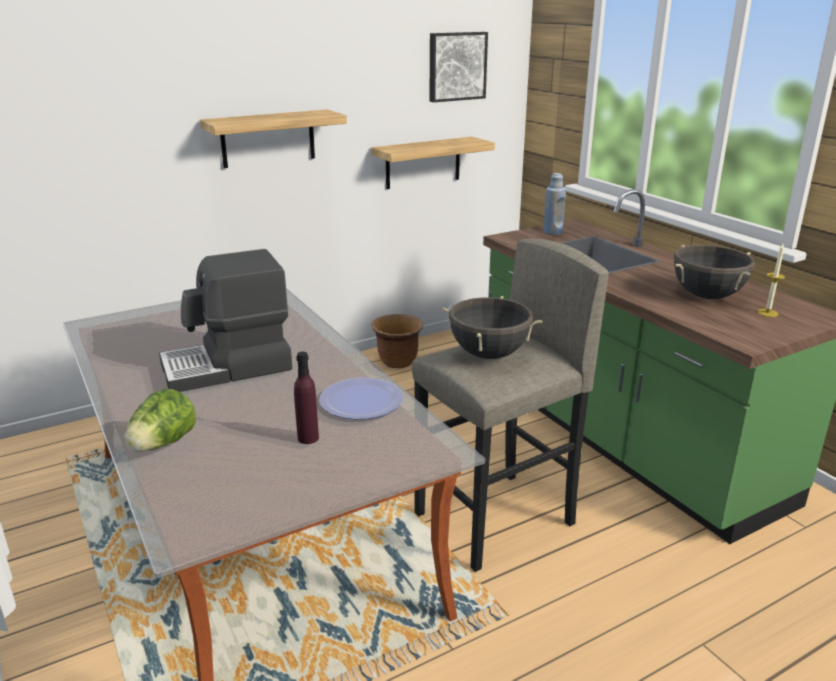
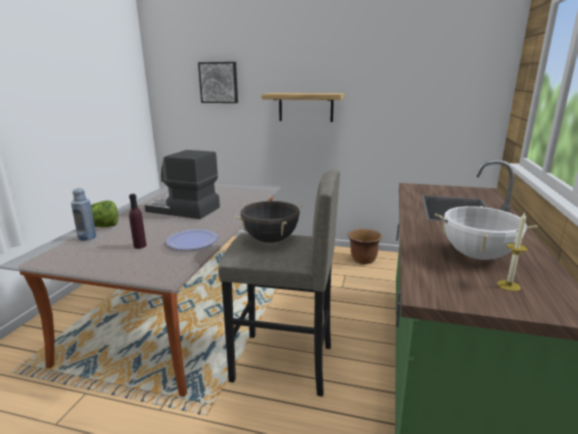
camera: 45 degrees right, 5 degrees down
shelf [371,137,495,189] -> none
picture [429,32,488,102] -> picture moved to [198,62,238,103]
blue bottle [544,173,566,235] -> blue bottle moved to [71,188,96,241]
black cooking pot [674,245,755,299] -> white cooking pot [435,206,537,260]

